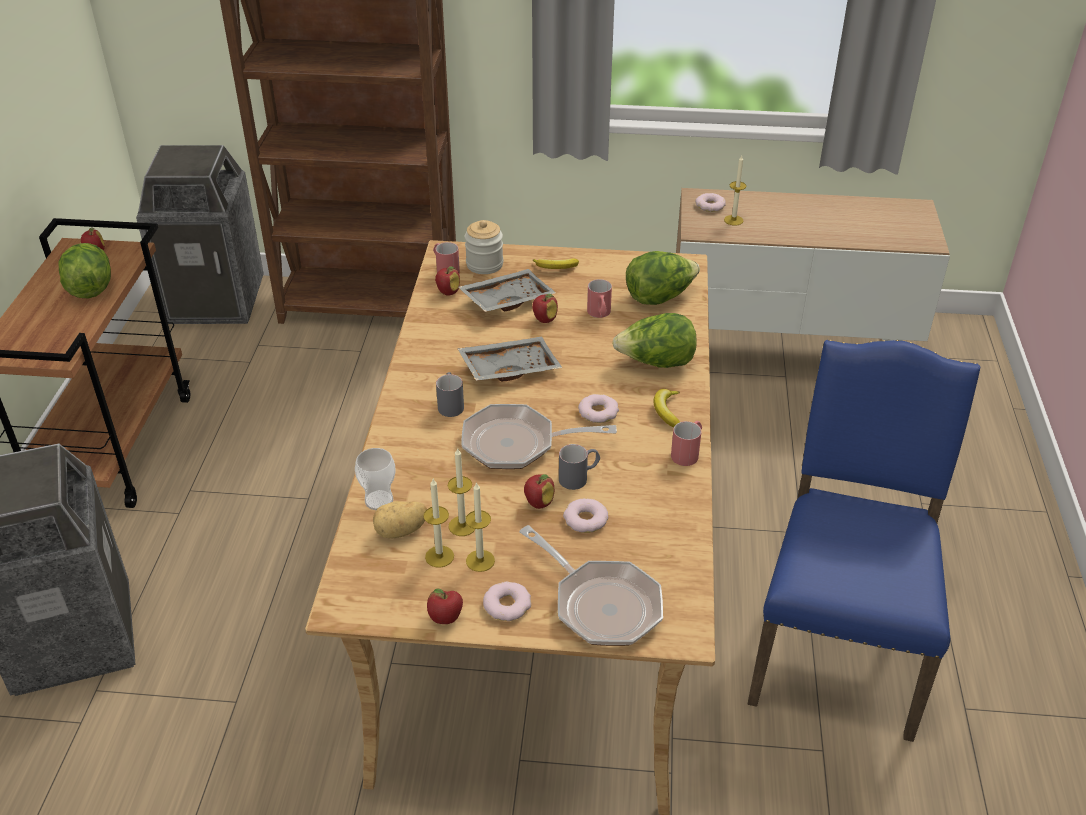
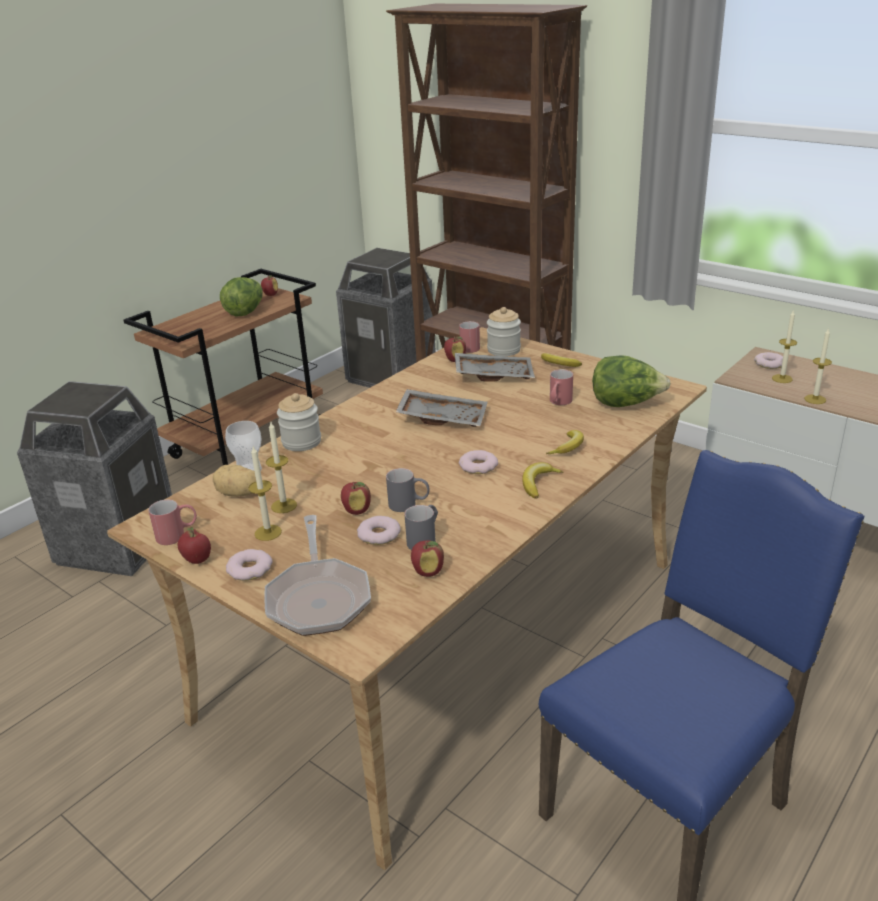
camera: 35 degrees right, 10 degrees down
candle [423,479,454,568] -> candle moved to [804,328,832,404]
grey mug [436,372,464,417] -> grey mug moved to [404,505,438,550]
frying pan [461,404,617,469] -> none
apple [532,294,558,323] -> apple moved to [411,540,444,577]
lettuce [612,313,697,368] -> banana [546,430,584,454]
red mug [671,421,702,466] -> red mug moved to [148,500,197,545]
none -> jar [277,393,321,451]

